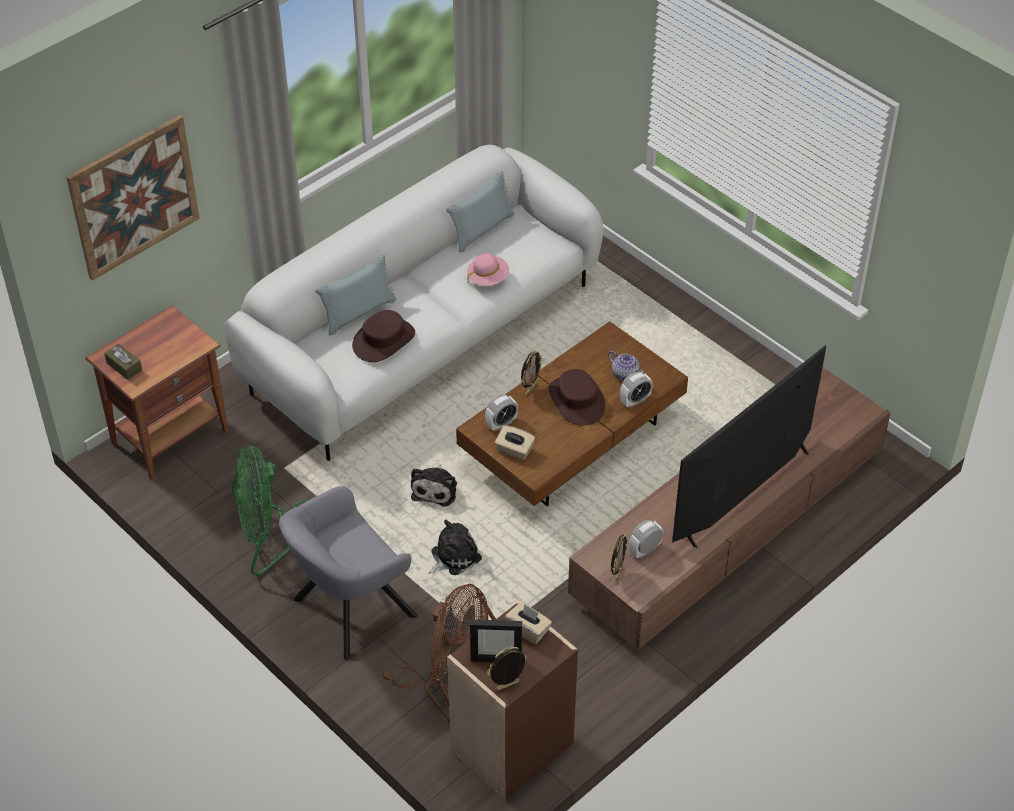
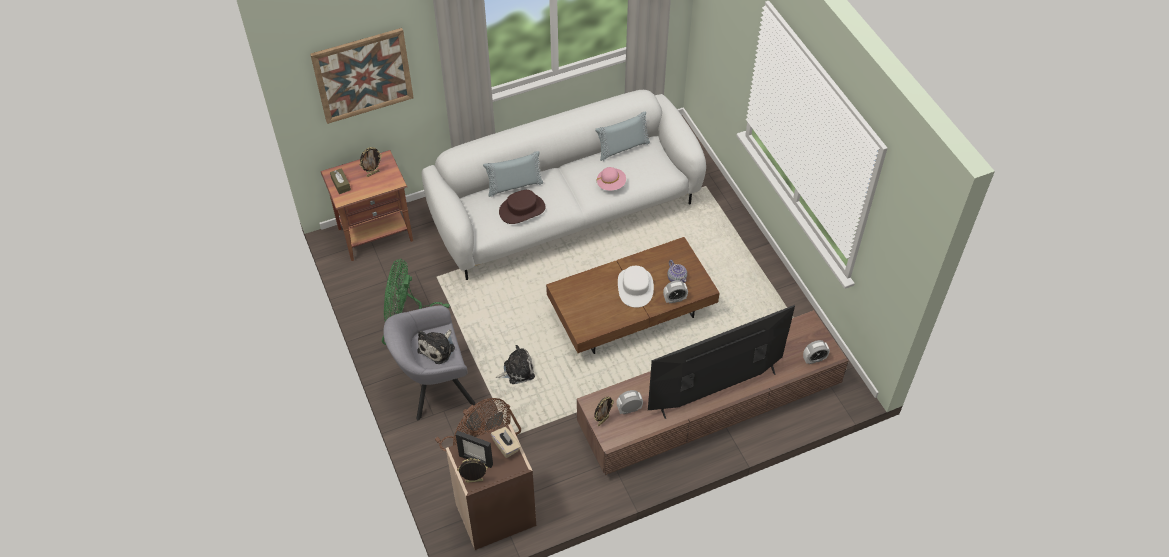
camera: 20 degrees right, 5 degrees up
plush toy [411,464,457,507] -> plush toy moved to [417,329,455,364]
alarm clock [485,394,518,431] -> alarm clock moved to [803,340,830,364]
beige tissue box [495,425,535,460] -> none
picture frame [521,350,543,396] -> picture frame moved to [360,147,382,177]
brown hat [548,369,605,425] -> white hat [618,266,654,308]

